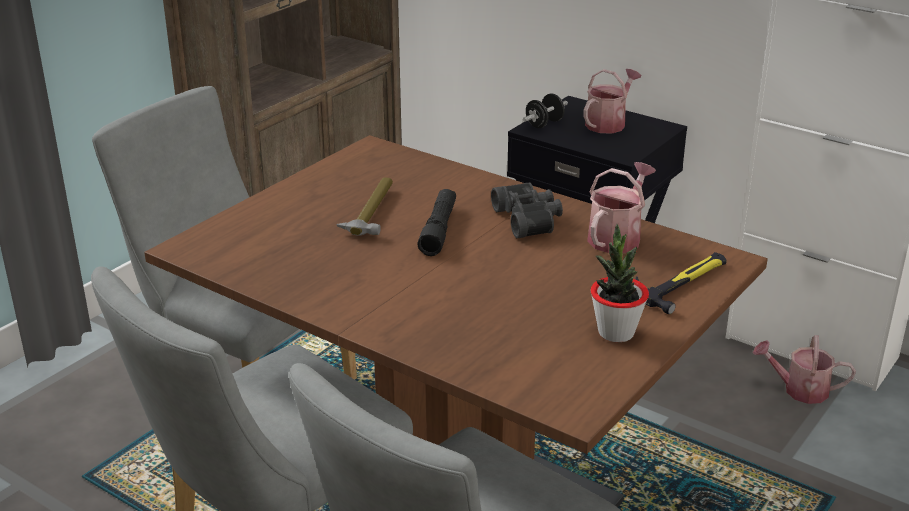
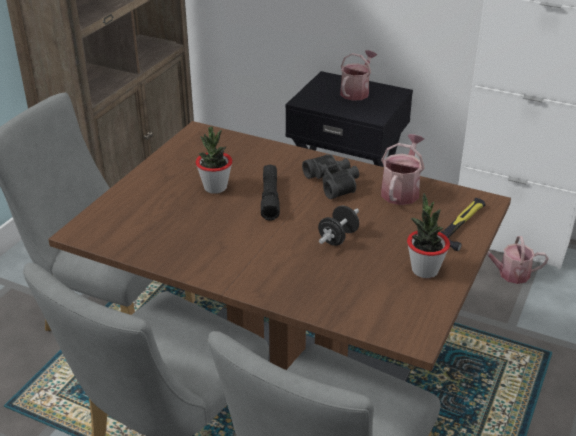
camera: 10 degrees left, 5 degrees up
hammer [337,178,393,235] -> potted plant [196,126,232,194]
black dumbbell [523,94,568,128] -> black dumbbell moved to [318,205,359,246]

